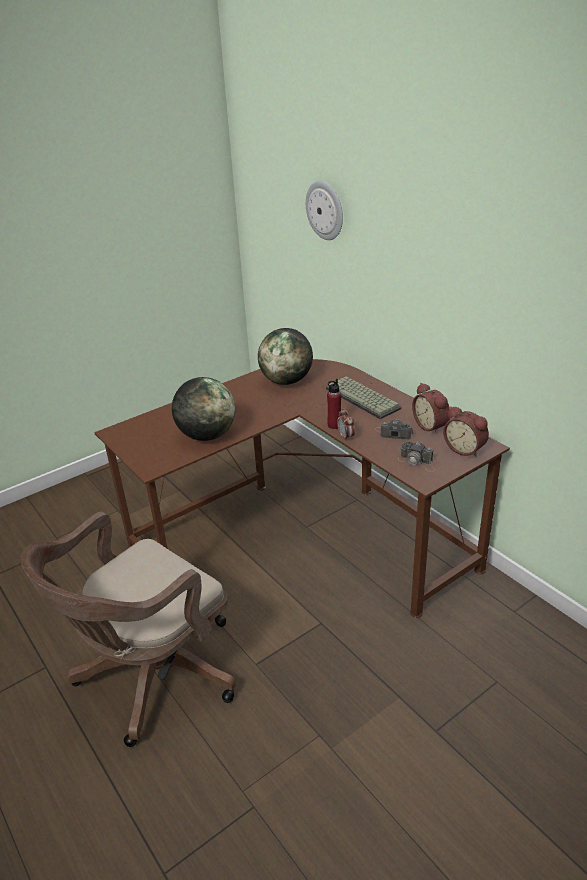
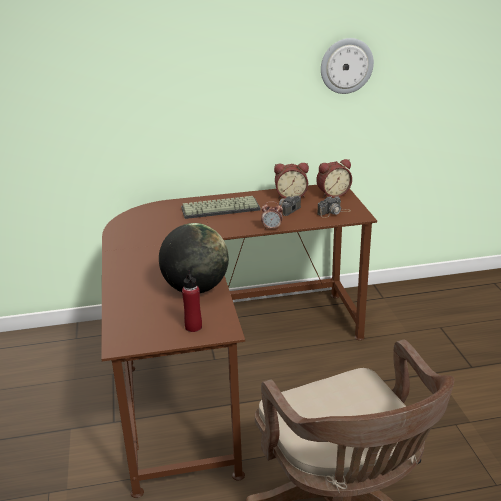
camera: 65 degrees left, 5 degrees down
globe [258,328,313,385] -> none
wall clock [306,181,343,240] -> wall clock moved to [321,38,374,94]
red bottle [327,379,341,429] -> red bottle moved to [182,270,202,332]

